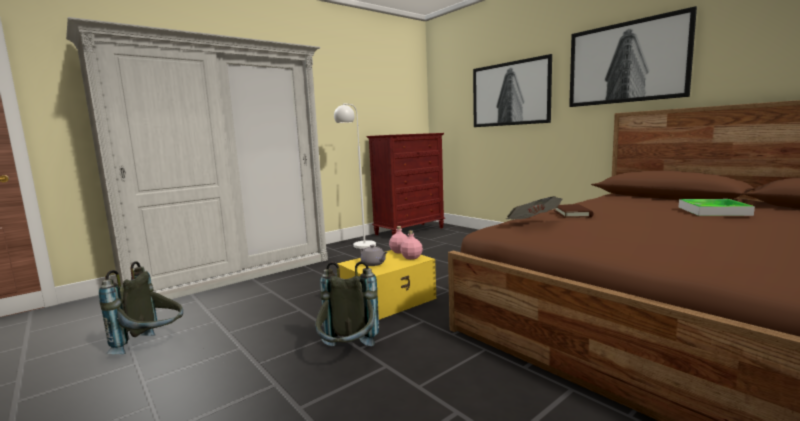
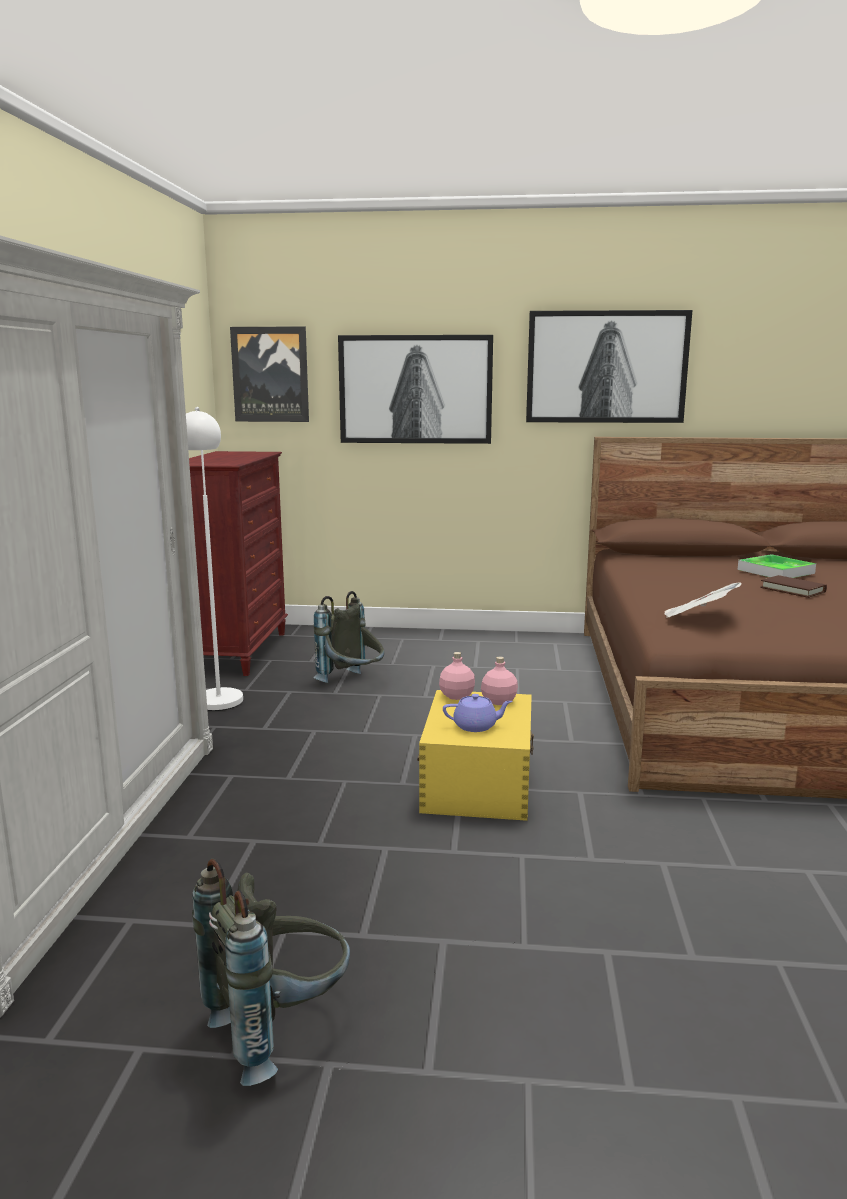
camera: 45 degrees left, 5 degrees up
grey backpack [315,261,379,346] -> grey backpack moved to [313,591,385,683]
grey teapot [360,245,388,266] -> purple teapot [443,694,513,732]
brown book [554,204,593,218] -> brown book moved to [760,575,827,598]
none -> picture [230,326,309,422]

